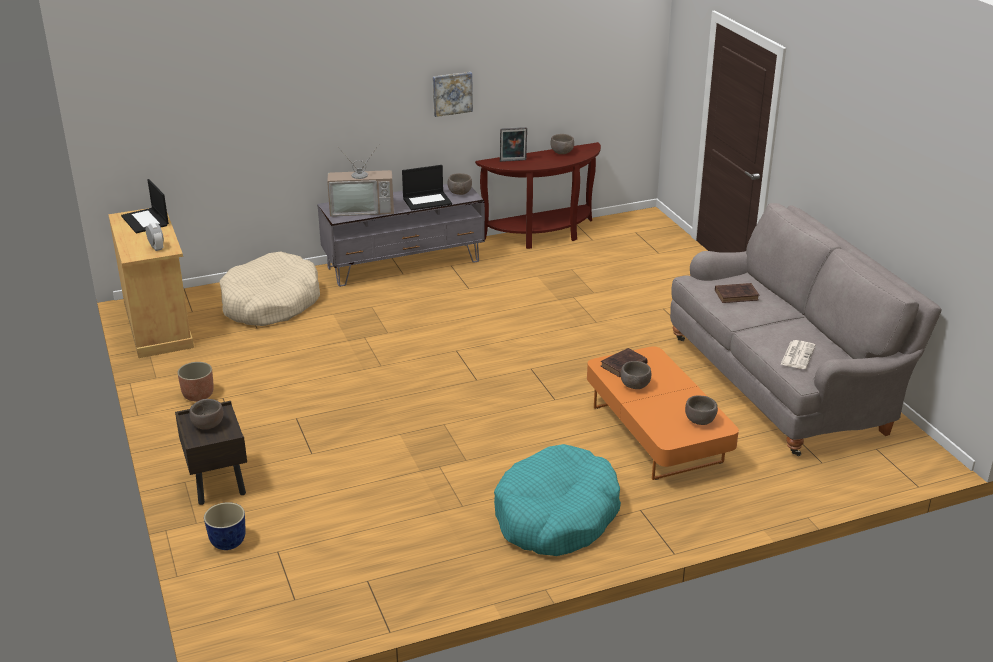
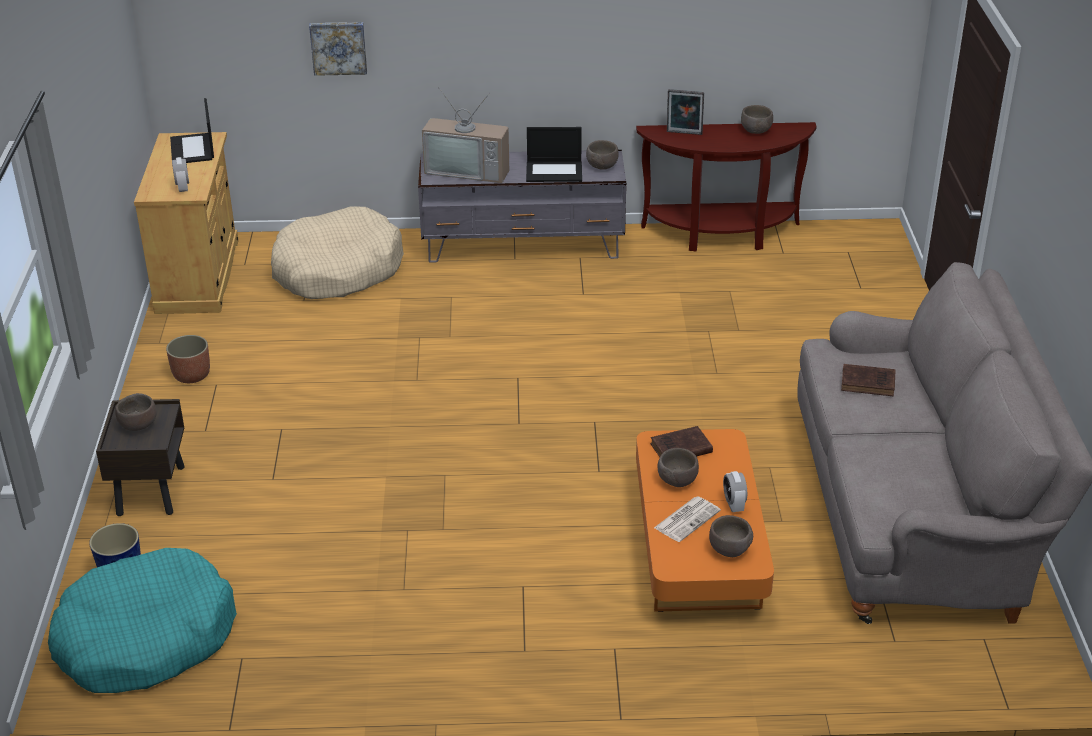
camera: 20 degrees right, 5 degrees up
picture [433,72,473,117] -> picture moved to [309,22,367,76]
turquoise dog bed [494,444,621,556] -> turquoise dog bed moved to [48,548,237,693]
newspaper [780,340,816,369] -> newspaper moved to [654,496,721,542]
none -> alarm clock [723,471,747,512]

